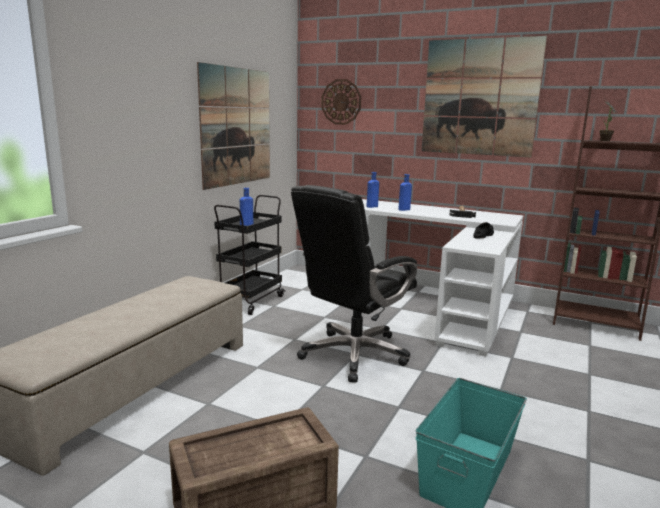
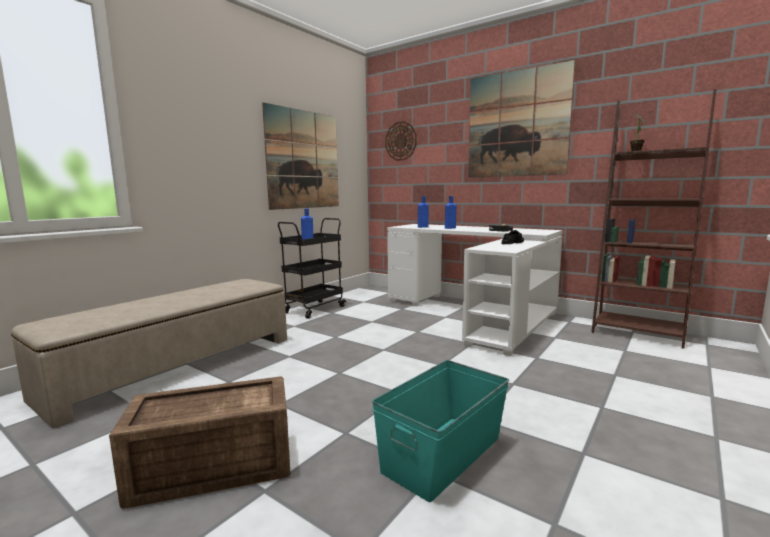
camera: 10 degrees right, 5 degrees down
black office chair [291,185,417,383] -> none

